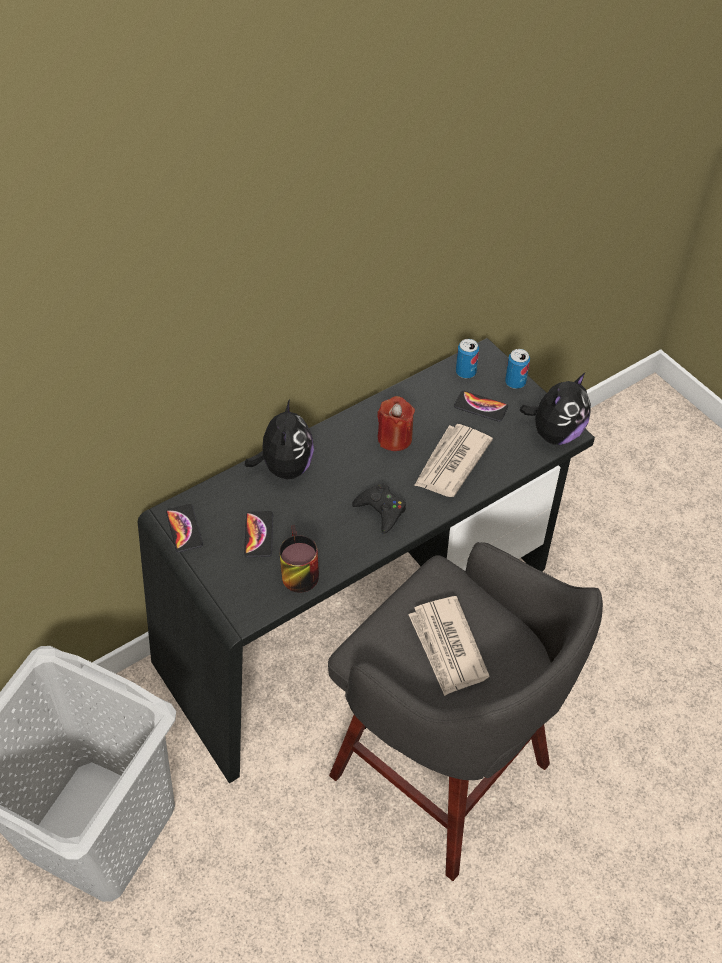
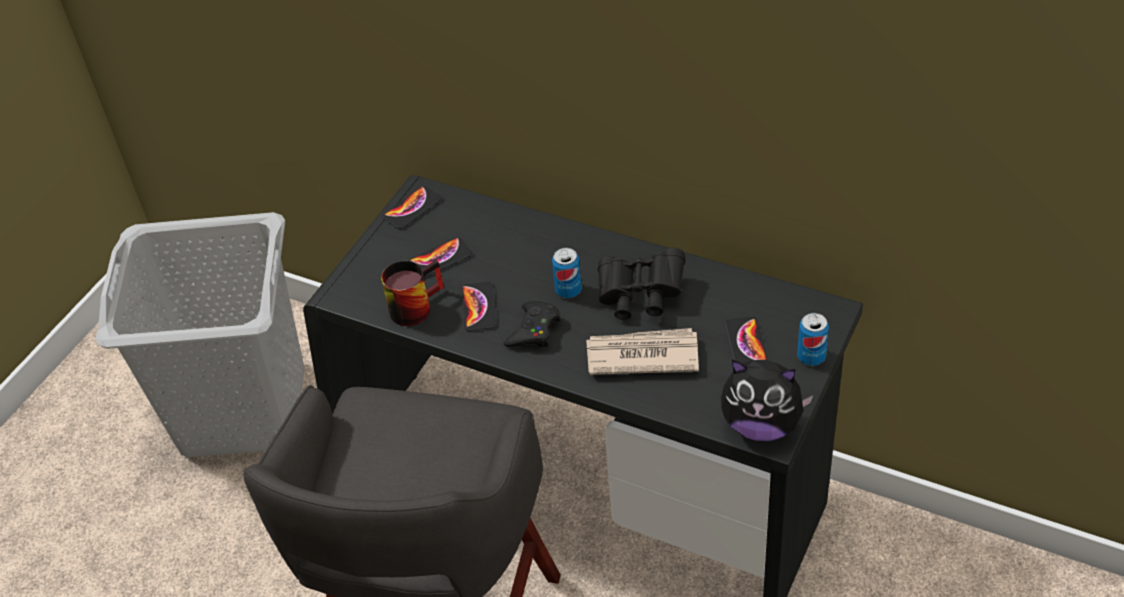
camera: 65 degrees right, 5 degrees down
plush toy [245,399,314,479] -> none
red candle [377,396,415,451] -> black binoculars [598,248,685,320]
newspaper [408,596,490,696] -> none
can [456,339,479,378] -> can moved to [552,248,582,298]
none -> phone [462,281,496,331]

